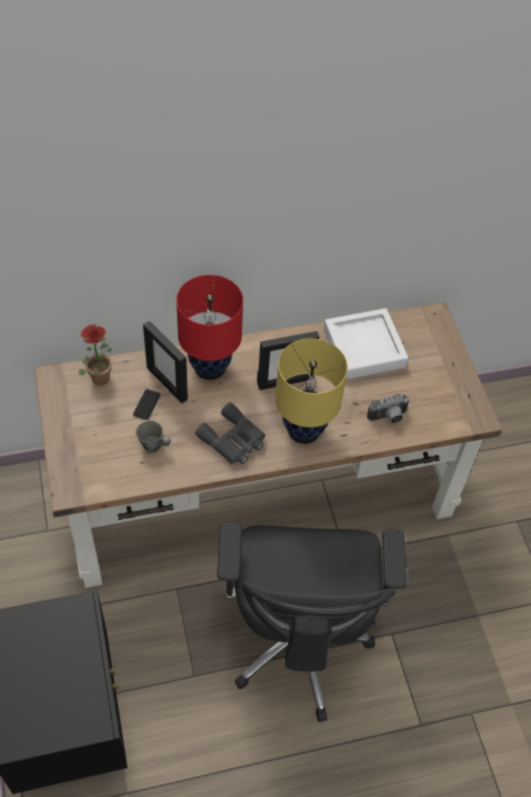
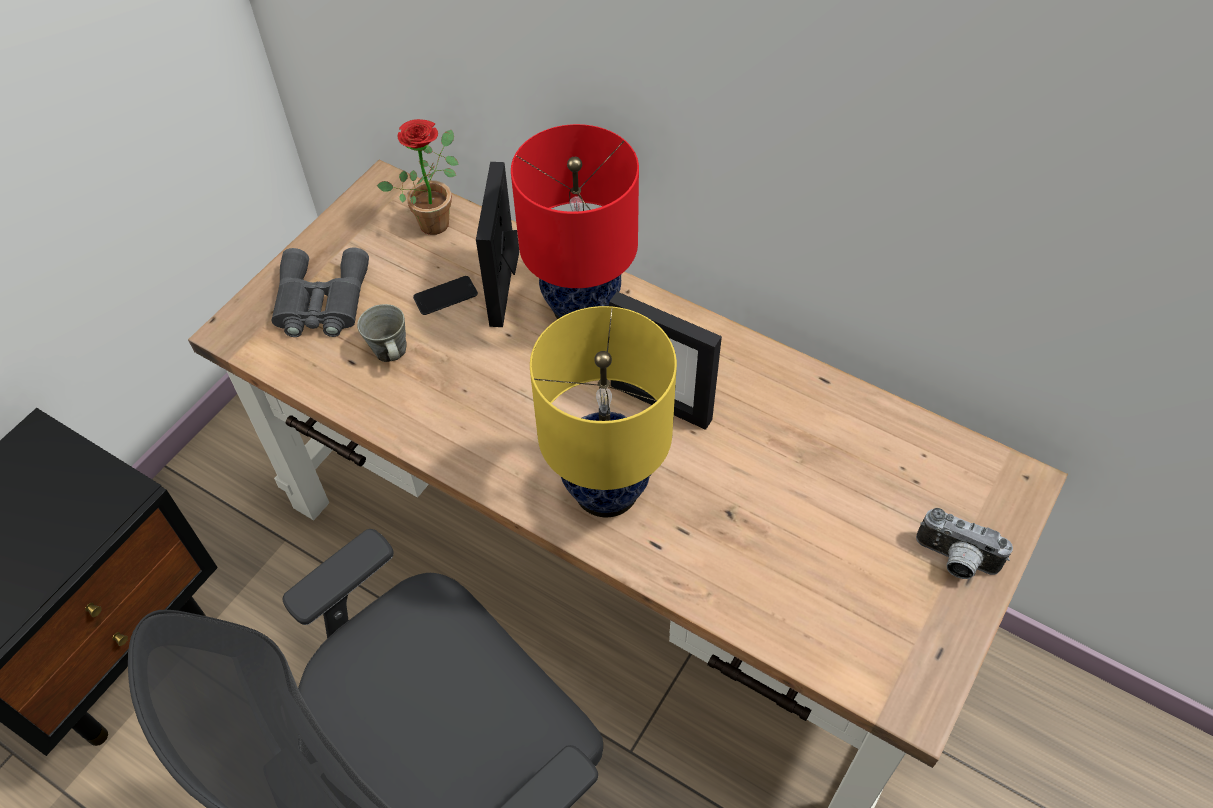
camera: 50 degrees right, 0 degrees up
grey binoculars [195,402,265,464] -> grey binoculars moved to [271,247,369,337]
white tray [324,308,408,379] -> none
camera [367,394,410,423] -> camera moved to [916,508,1013,579]

